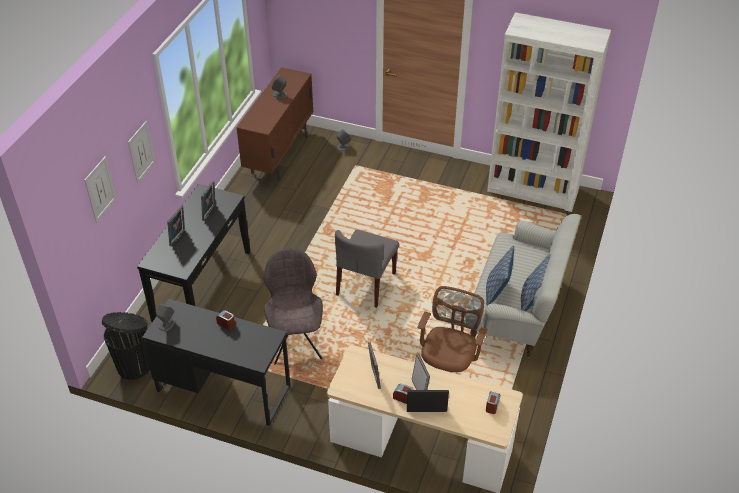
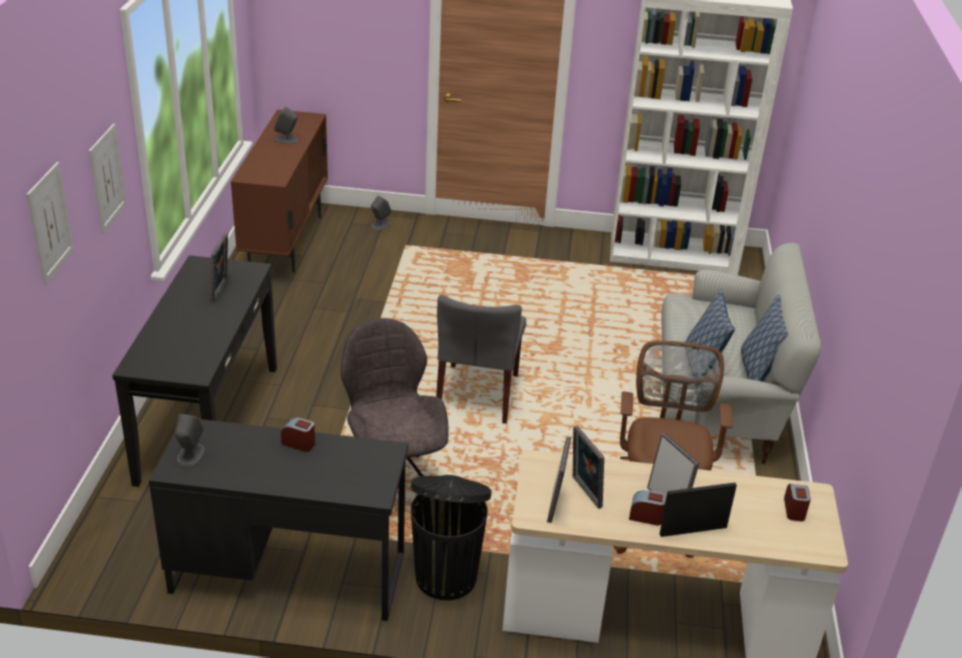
camera: 15 degrees left, 10 degrees down
black trash can [102,312,150,380] -> black trash can moved to [410,475,491,600]
picture frame [167,205,185,246] -> picture frame moved to [547,436,571,523]

